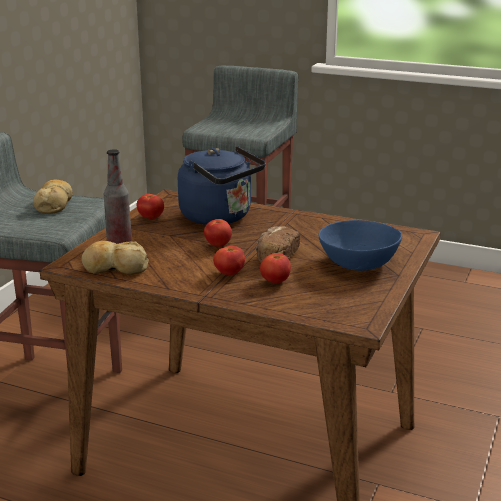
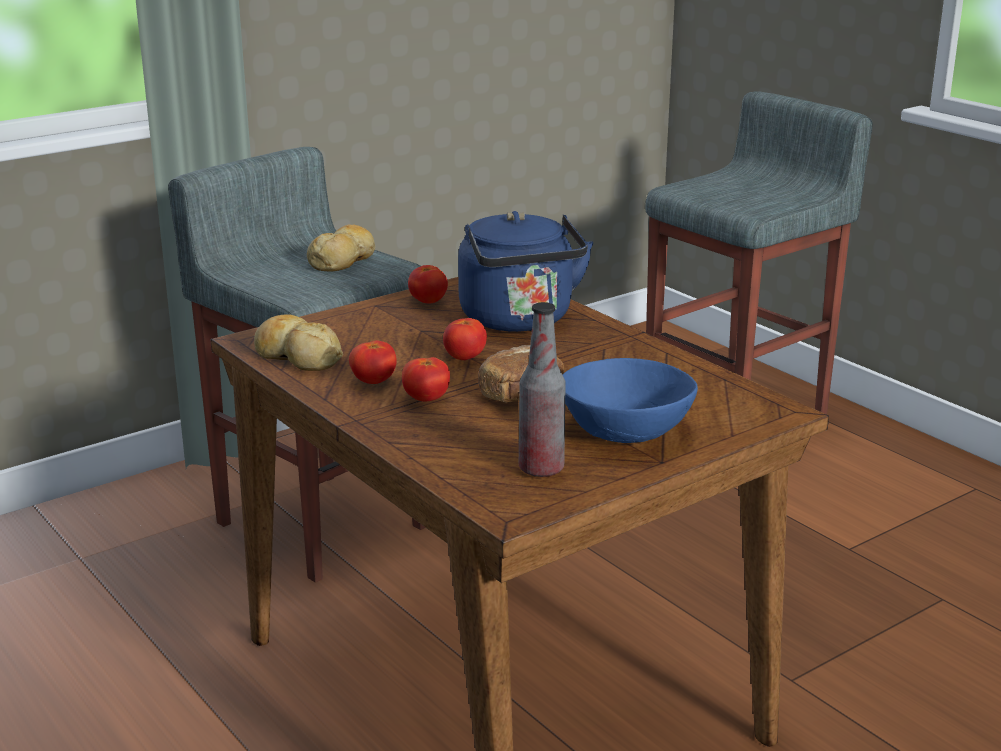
camera: 30 degrees right, 0 degrees up
bottle [104,149,132,244] -> bottle moved to [519,302,566,477]
tomato [260,253,291,283] -> tomato moved to [349,340,397,384]

